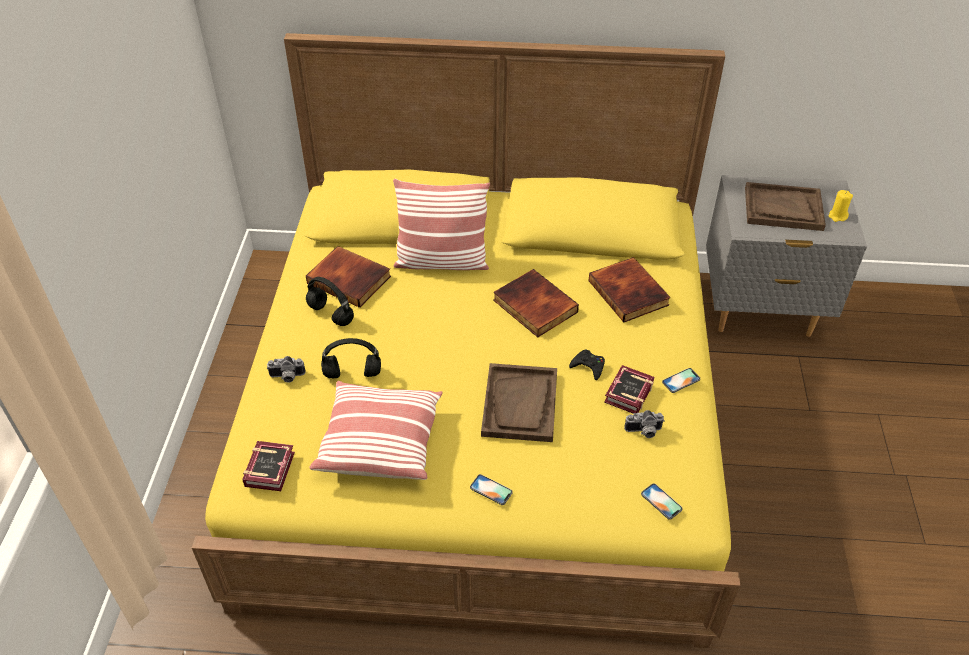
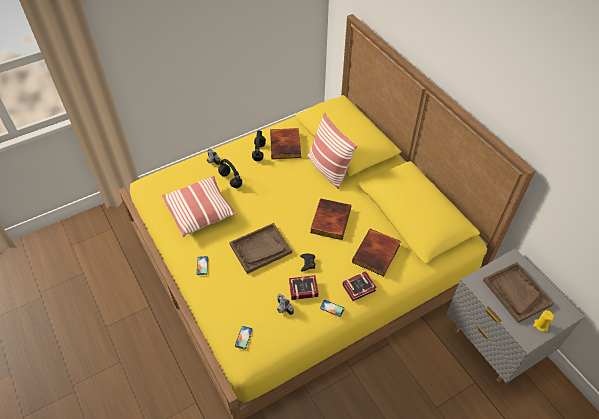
camera: 55 degrees right, 5 degrees up
book [242,441,295,491] -> book moved to [343,271,377,301]

